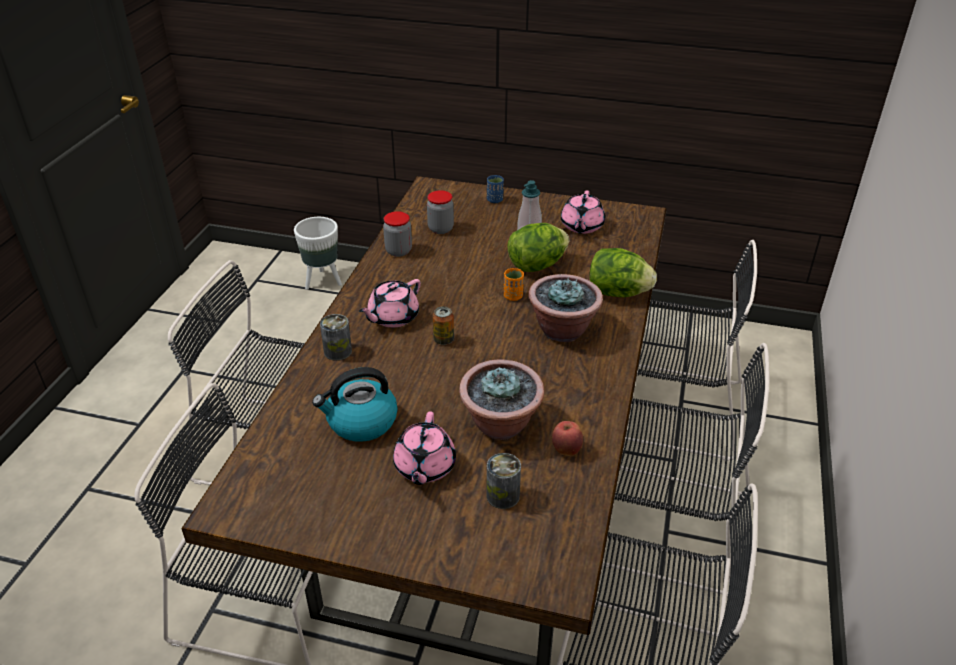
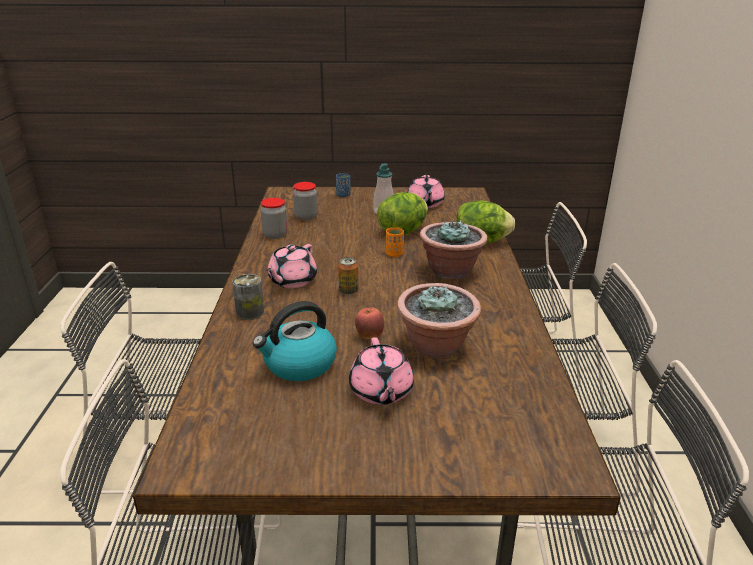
camera: 15 degrees left, 10 degrees down
white planter [294,217,342,290] -> none
can [486,453,521,509] -> none
apple [552,421,583,456] -> apple moved to [355,308,384,339]

